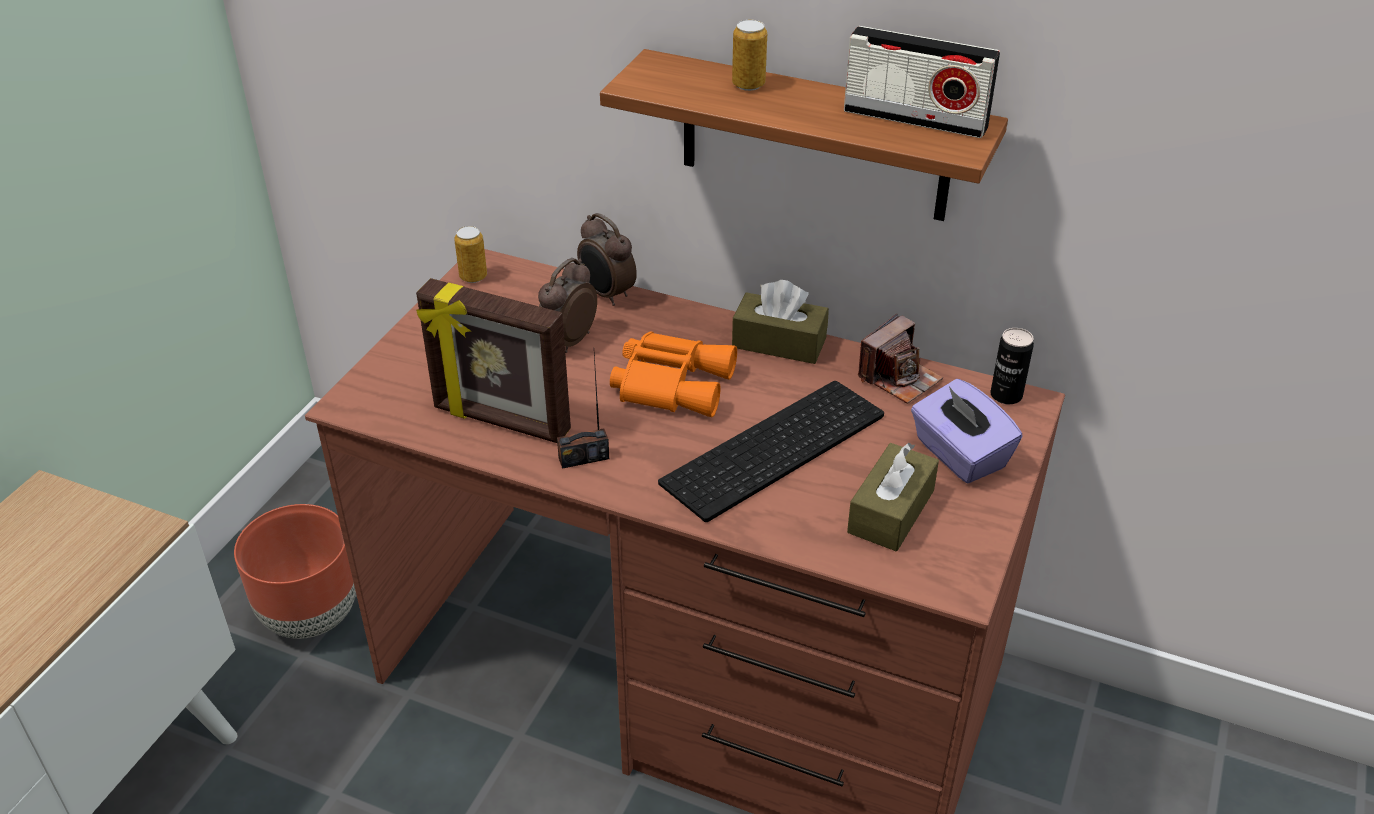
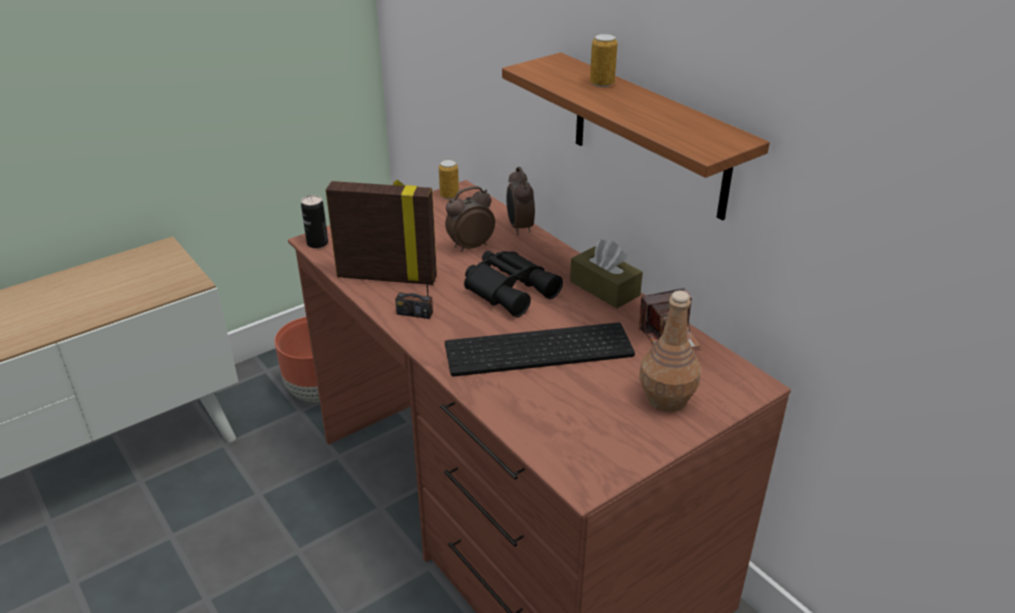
camera: 30 degrees right, 5 degrees down
picture frame [416,278,571,443] -> picture frame turned 135 degrees clockwise [326,180,437,285]
orange binoculars [610,331,737,417] -> black binoculars [464,251,563,317]
radio [844,26,1000,138] -> none
brown tissue box [847,443,939,551] -> none
purple tissue box [911,379,1023,483] -> brown bottle [639,291,701,412]
can [990,328,1034,404] -> can moved to [301,195,328,248]

